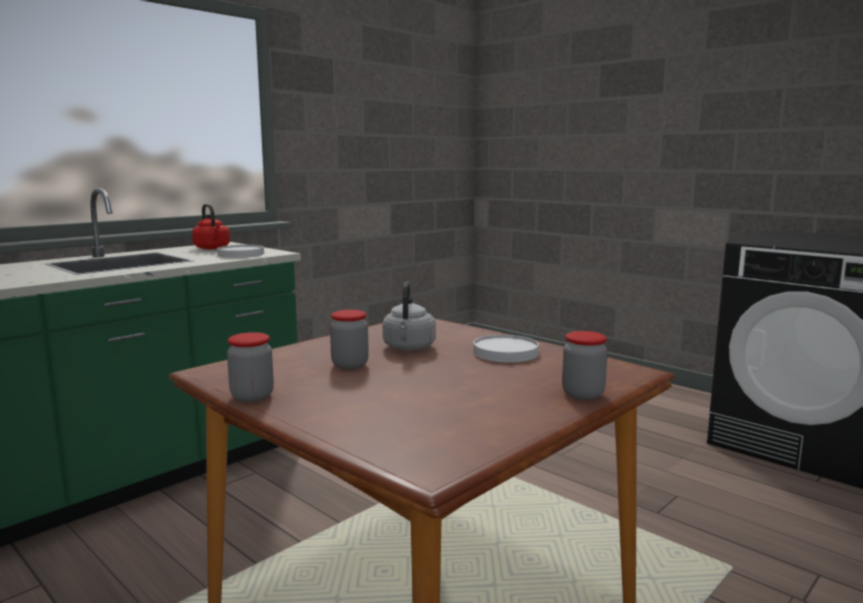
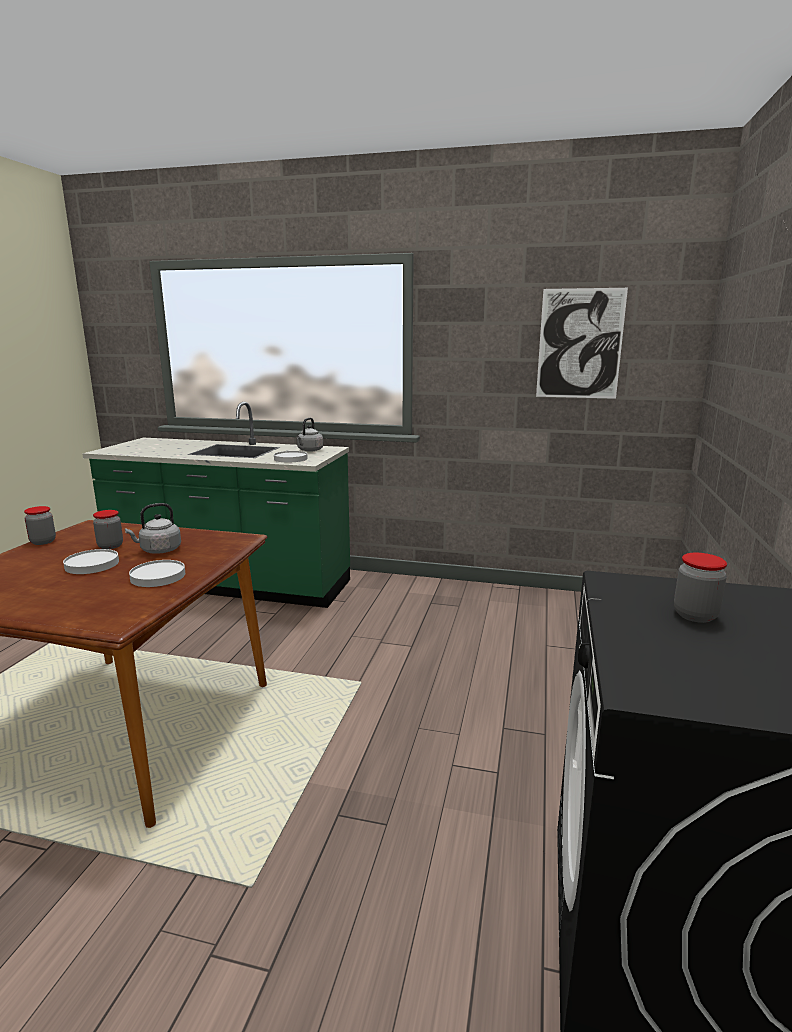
camera: 60 degrees right, 5 degrees up
red kettle [192,204,230,249] -> grey kettle [296,418,323,452]
jar [562,331,608,400] -> jar moved to [674,553,727,623]
none -> white plate [63,549,119,574]
none -> picture [536,288,628,399]

